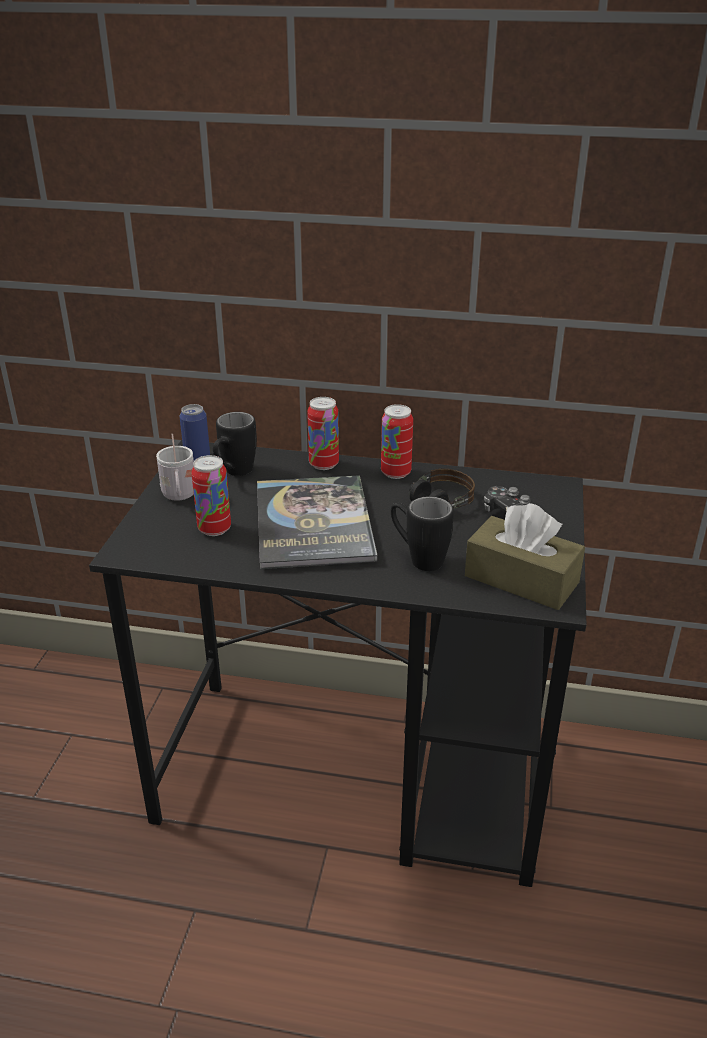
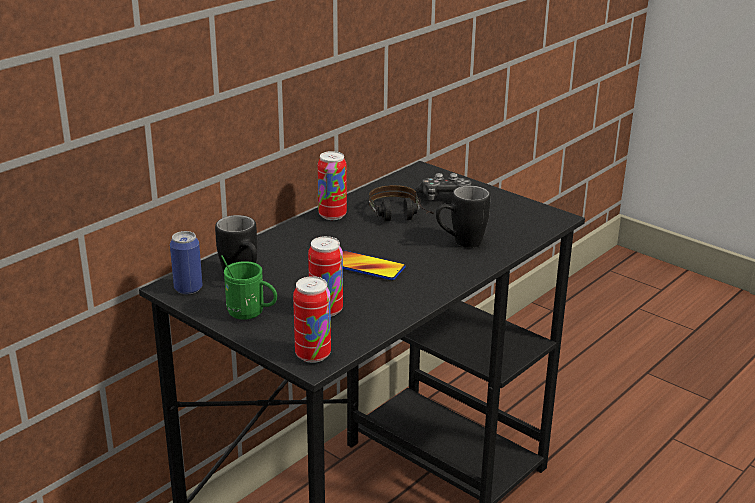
camera: 60 degrees left, 5 degrees down
white mug [156,434,194,501] -> green mug [221,256,277,320]
book [257,475,378,569] -> phone [343,250,406,280]
can [307,397,339,470] -> can moved to [293,276,331,363]
brown tissue box [465,503,585,610] -> none

